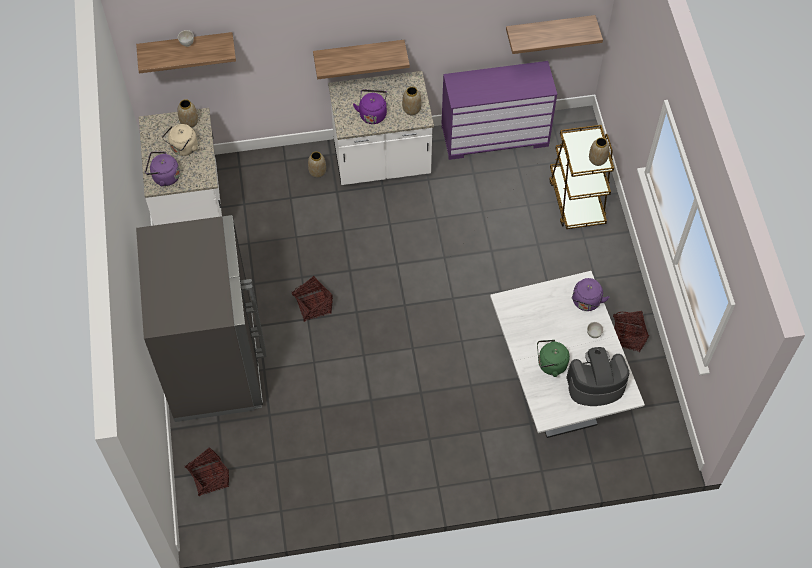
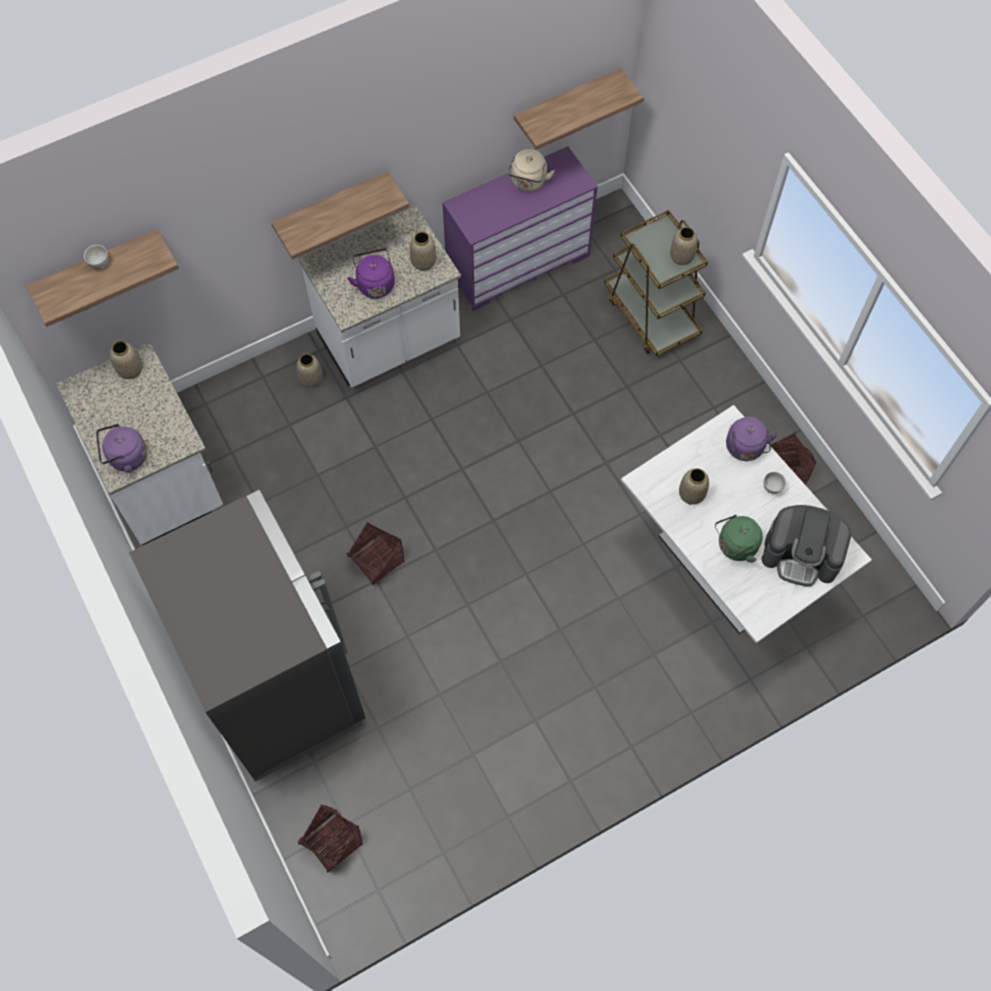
camera: 20 degrees left, 5 degrees up
beige kettle [162,124,198,156] -> beige kettle moved to [508,149,555,192]
coffee machine [566,347,629,406] -> coffee machine turned 135 degrees counterclockwise [762,505,851,586]
none -> vase [679,468,709,505]

